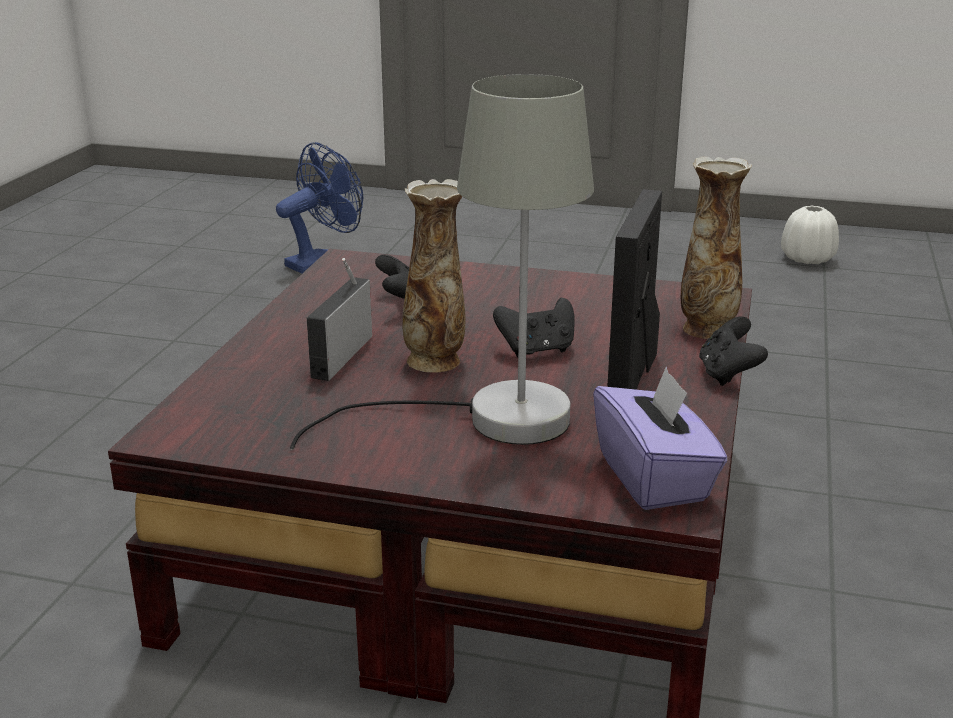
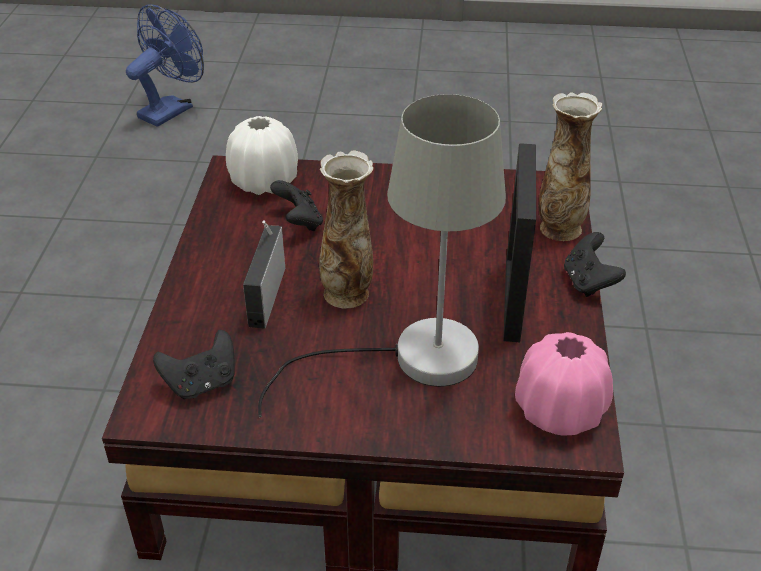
camera: 10 degrees left, 15 degrees up
black game controller [493,298,575,357] -> black game controller moved to [153,330,235,399]
purple tissue box [593,367,727,510] -> pink vase [515,332,613,435]
white vase [781,205,839,264] -> white vase moved to [226,116,298,195]

